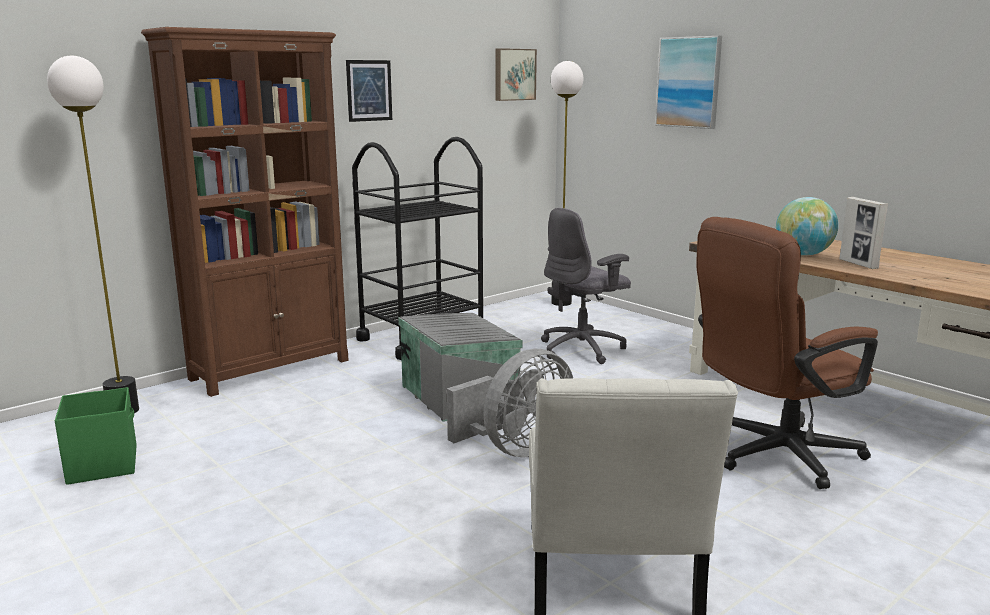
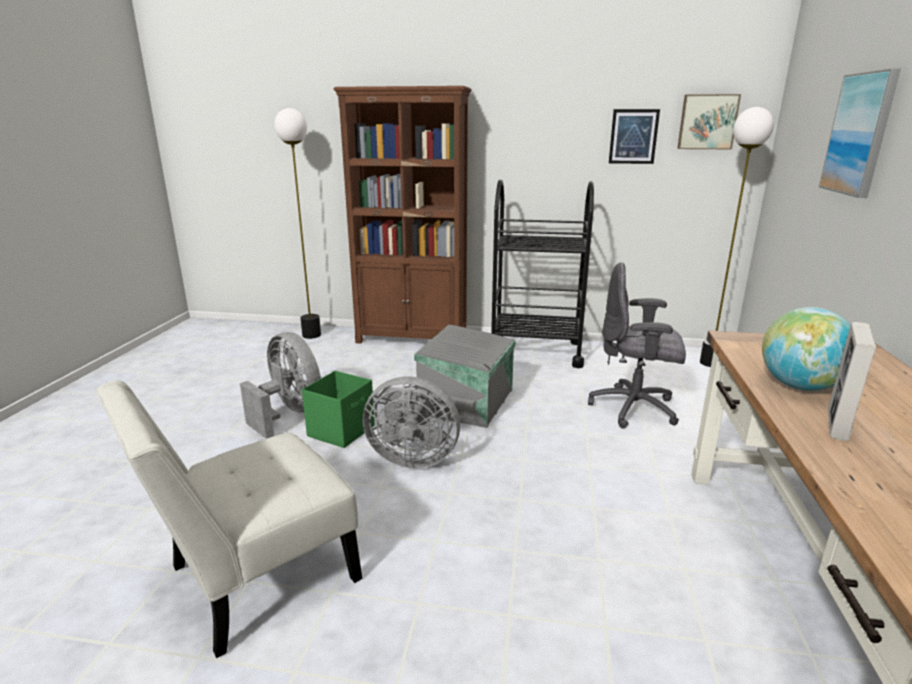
camera: 50 degrees right, 5 degrees up
green storage box [55,387,137,485] -> green storage box moved to [302,371,375,448]
picture [346,60,392,122] -> picture moved to [609,109,660,164]
brown office chair [696,217,878,489] -> none
none -> grey fan [240,332,321,439]

